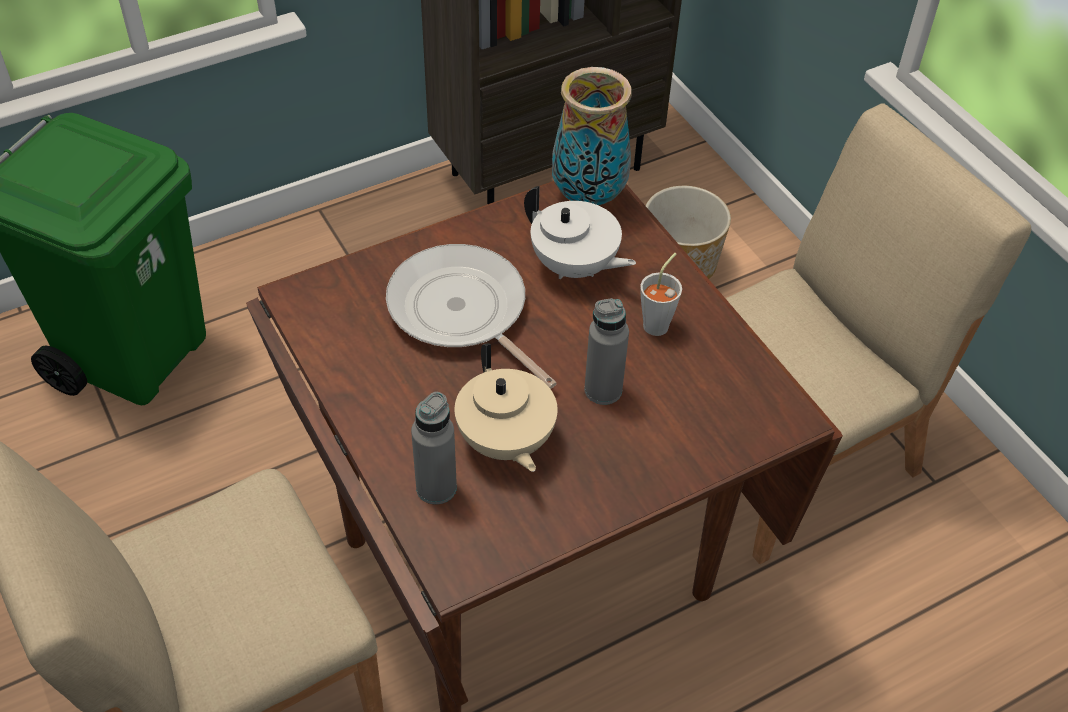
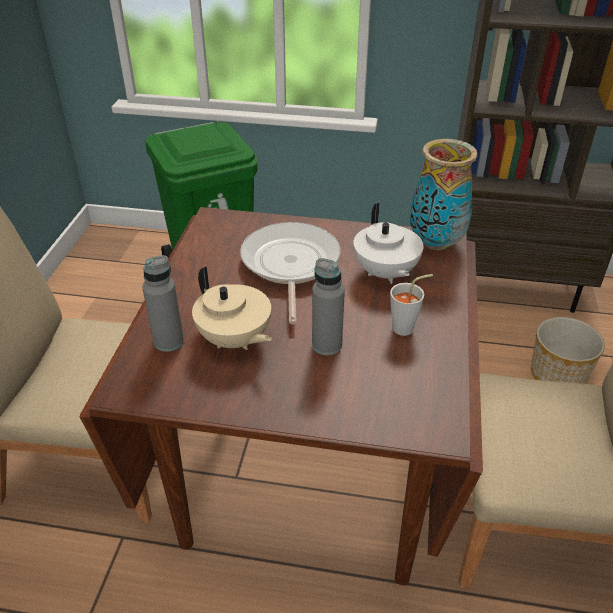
camera: 40 degrees right, 10 degrees down
beige teapot [454,343,558,472] -> beige teapot turned 60 degrees counterclockwise [192,266,272,350]

